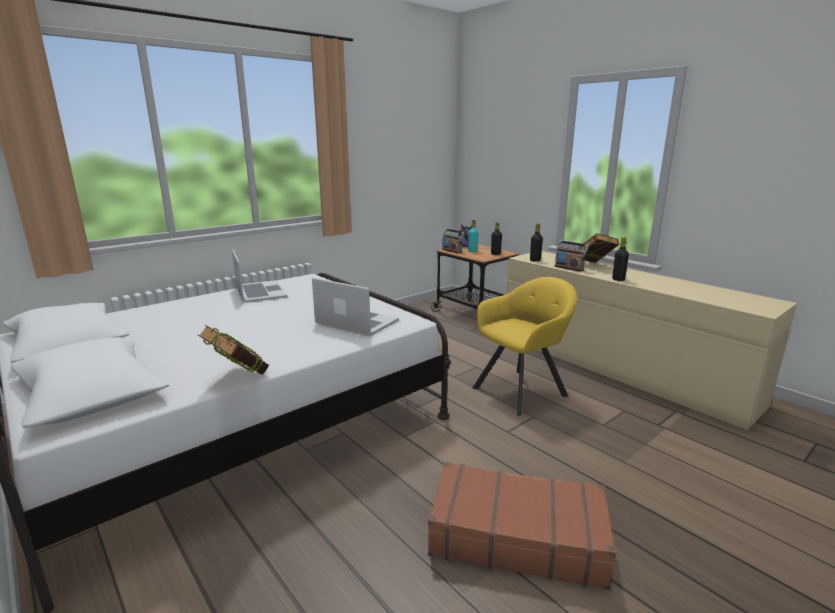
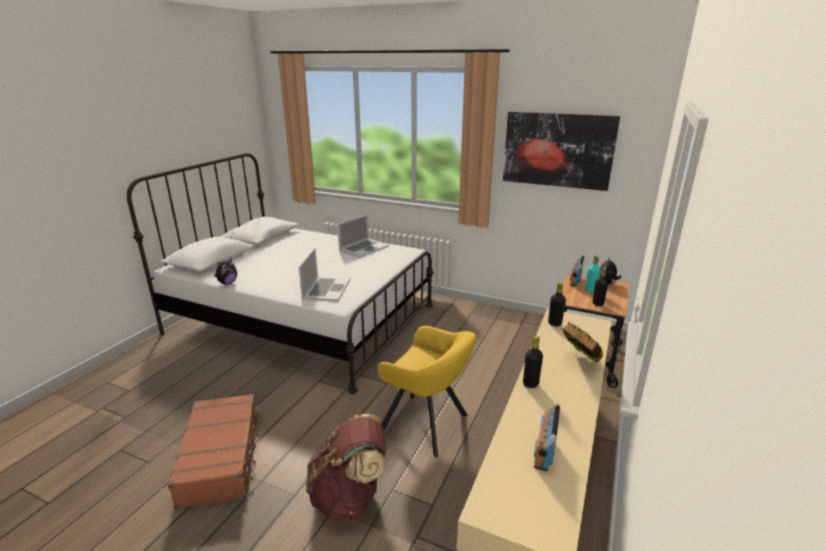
camera: 65 degrees right, 5 degrees up
book [198,325,269,375] -> plush toy [214,257,237,285]
radio [555,240,589,272] -> radio moved to [534,403,560,471]
none -> brown backpack [306,414,387,520]
none -> picture [503,111,620,191]

